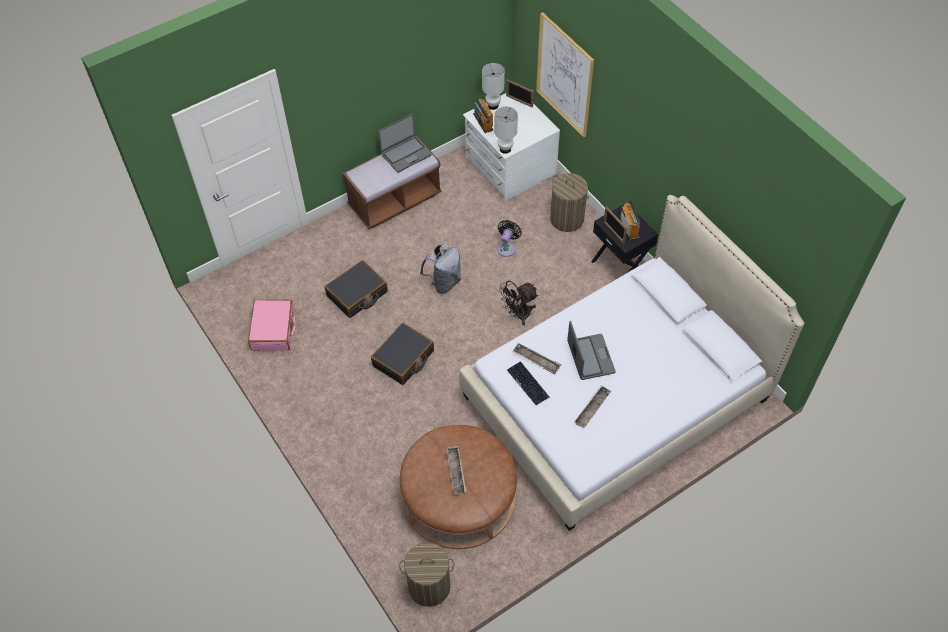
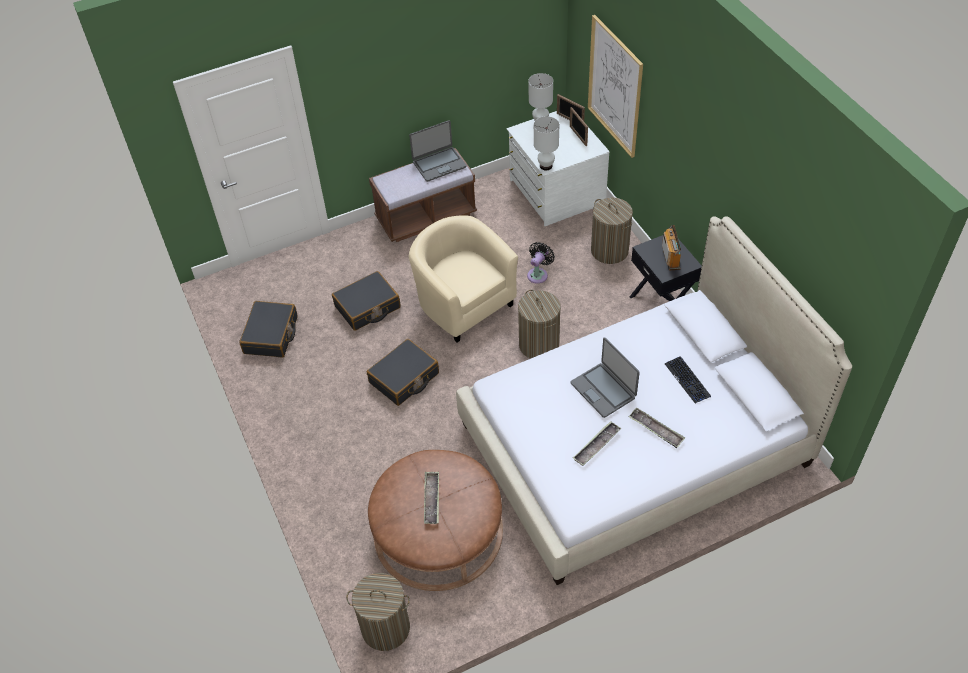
camera: 10 degrees right, 5 degrees down
pink suitcase [248,299,296,351] -> black suitcase [239,301,298,358]
grey backpack [420,243,461,294] -> beige armchair [408,215,518,343]
radio [473,97,493,133] -> none
black fan [499,281,538,325] -> laundry basket [518,290,561,359]
keyboard [507,361,550,405] -> keyboard moved to [665,356,711,404]
tray [512,343,561,375] -> tray moved to [629,407,685,448]
laptop [567,321,616,380] -> laptop turned 150 degrees clockwise [571,337,640,418]
picture frame [603,206,627,244] -> picture frame moved to [570,107,588,146]

